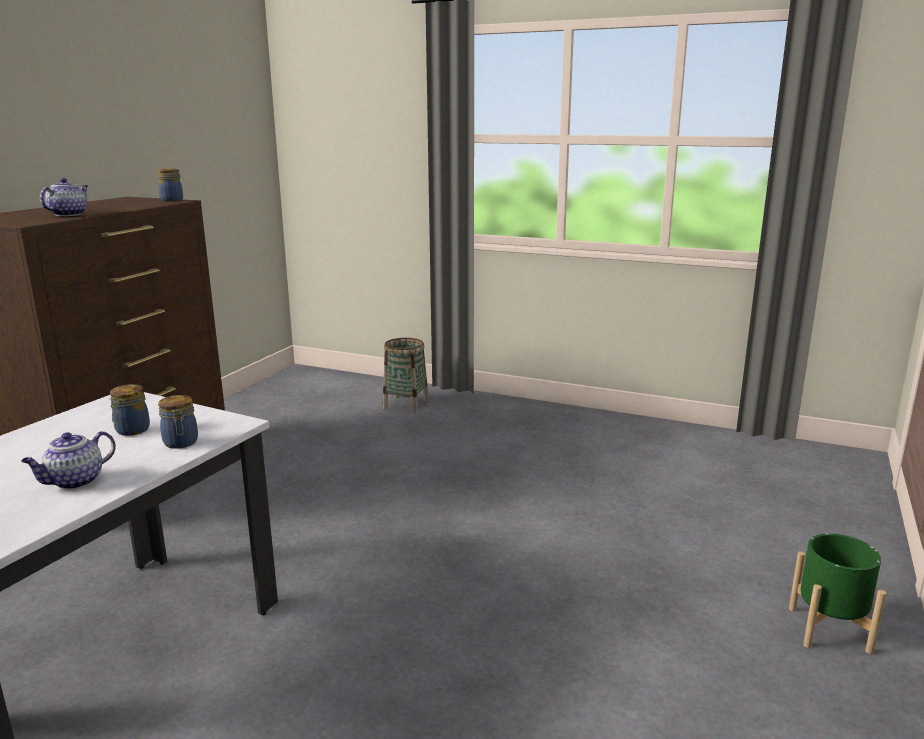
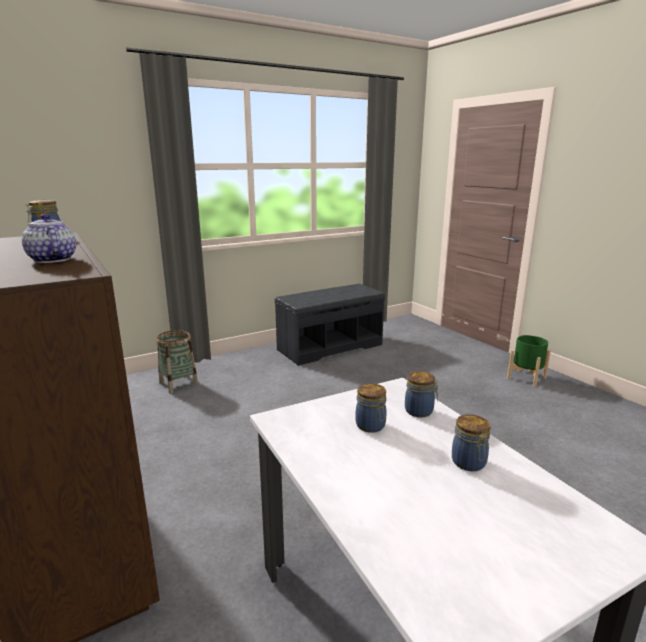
camera: 55 degrees left, 0 degrees up
teapot [21,431,116,489] -> jar [452,414,490,471]
none -> grey bench [275,284,385,366]

